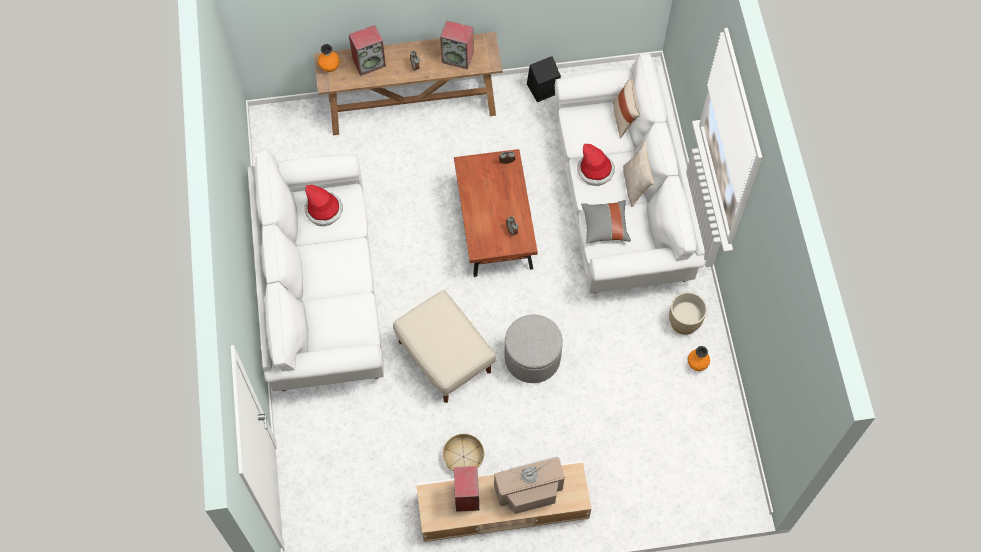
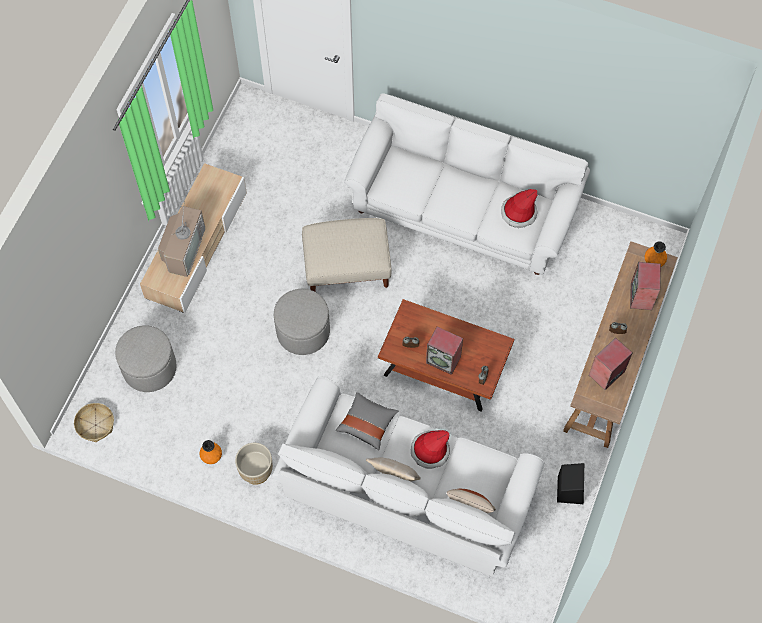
camera: 120 degrees right, 0 degrees up
basket [443,434,484,471] -> basket moved to [74,403,114,442]
speaker [454,466,479,512] -> speaker moved to [426,327,463,375]
none -> grey ottoman [115,325,177,392]

